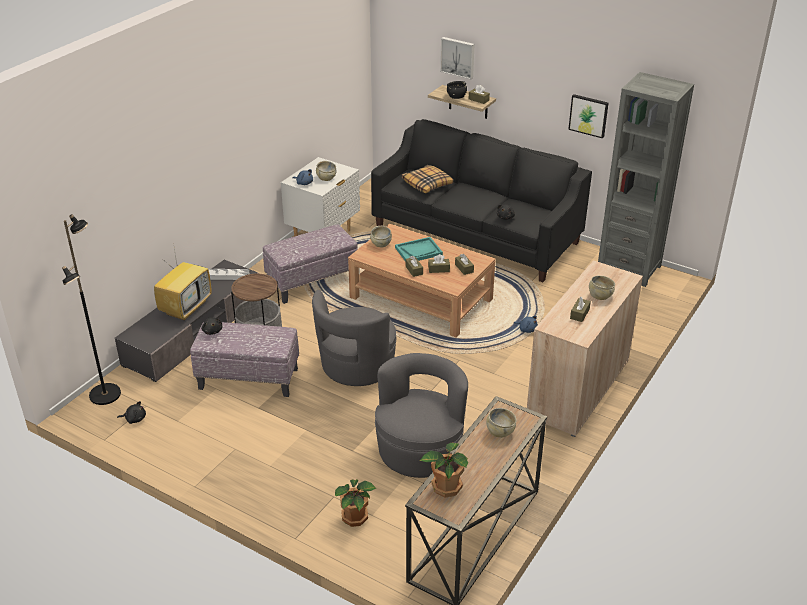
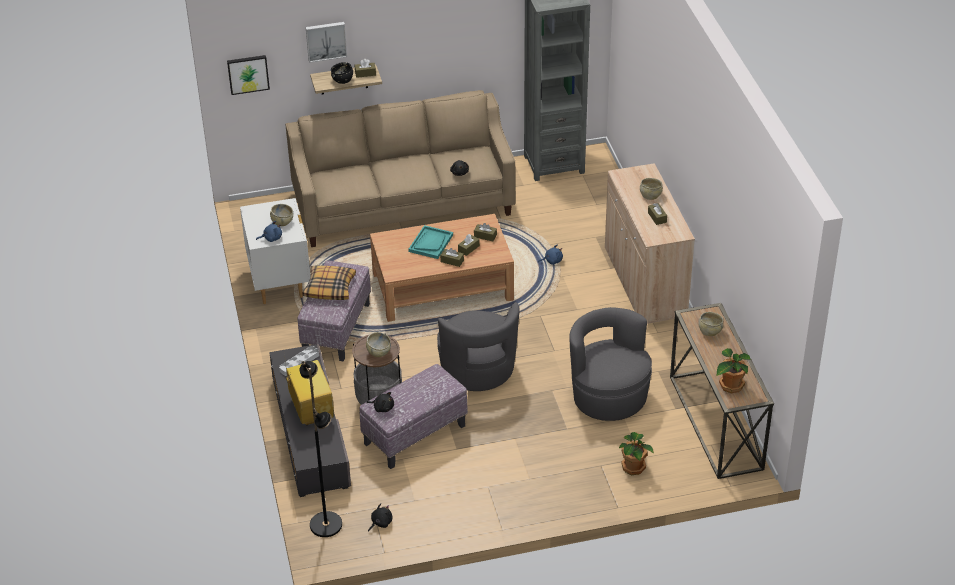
camera: 45 degrees left, 5 degrees up
beige bowl [370,226,392,247] -> beige bowl moved to [366,332,391,357]
black sofa [371,119,592,282] -> beige sofa [285,90,515,247]
pillow [402,165,454,193] -> pillow moved to [302,266,356,300]
picture [568,94,609,139] -> picture moved to [227,55,270,95]

